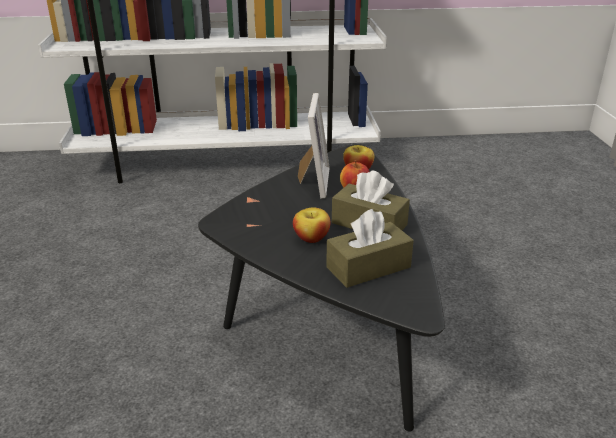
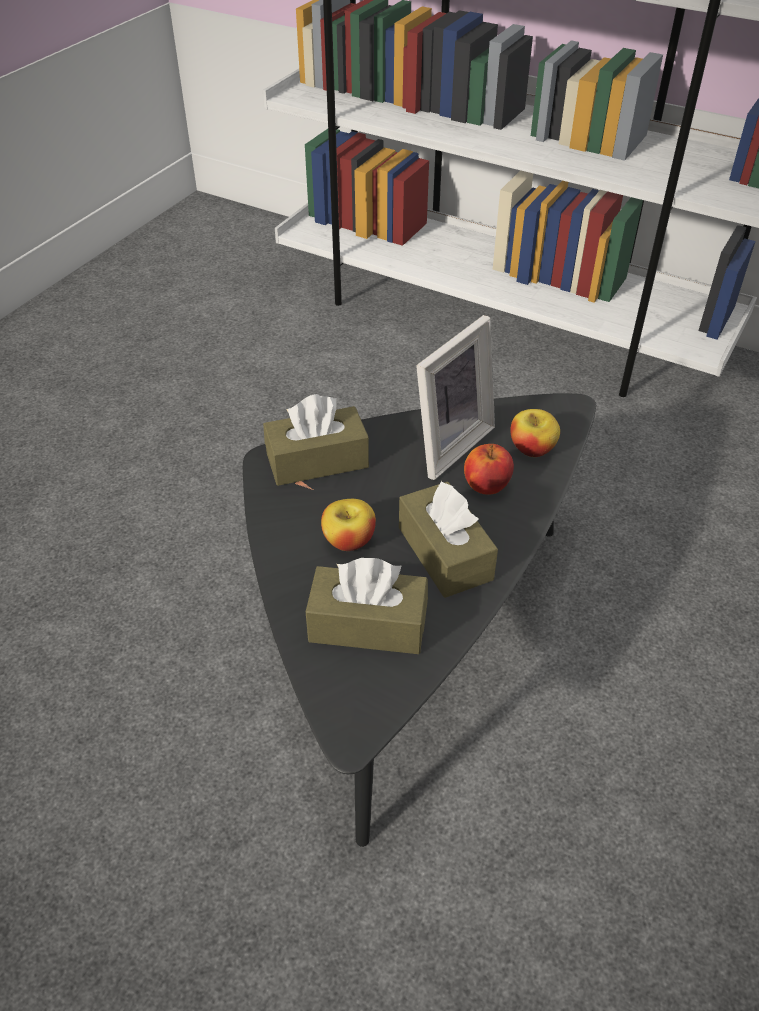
camera: 35 degrees right, 15 degrees up
none -> brown tissue box [263,394,369,486]

